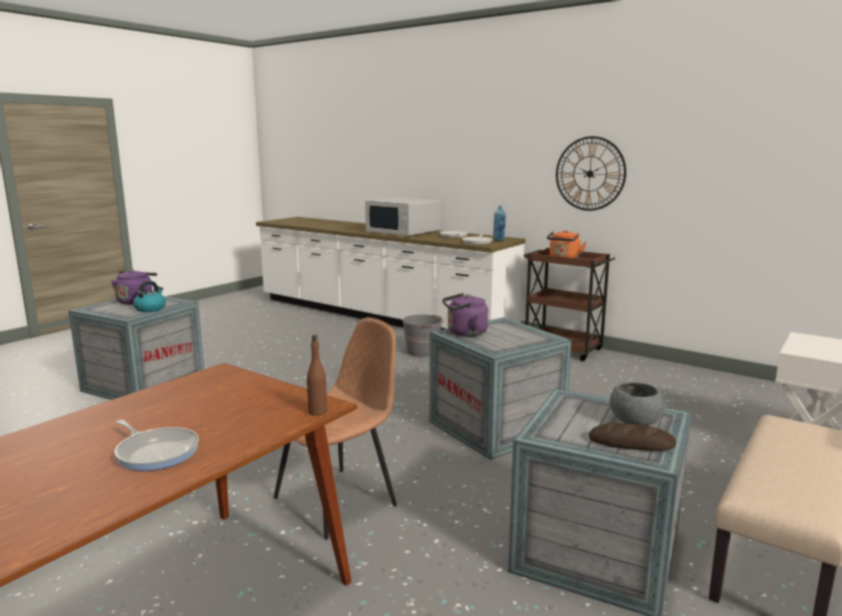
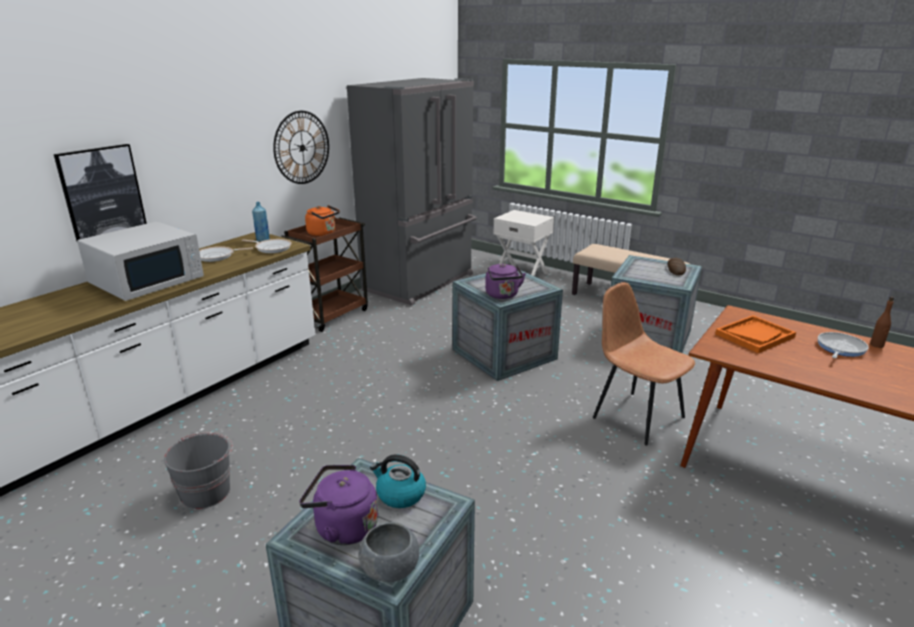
camera: 90 degrees left, 10 degrees up
brown bottle [306,335,327,416] -> brown bottle moved to [870,296,894,348]
grey bucket [402,314,444,357] -> grey bucket moved to [164,433,233,509]
grey bowl [610,382,665,425] -> grey bowl moved to [359,522,419,582]
none -> picture [54,144,147,241]
none -> grey fridge [347,78,477,306]
none -> orange tray [715,315,796,353]

